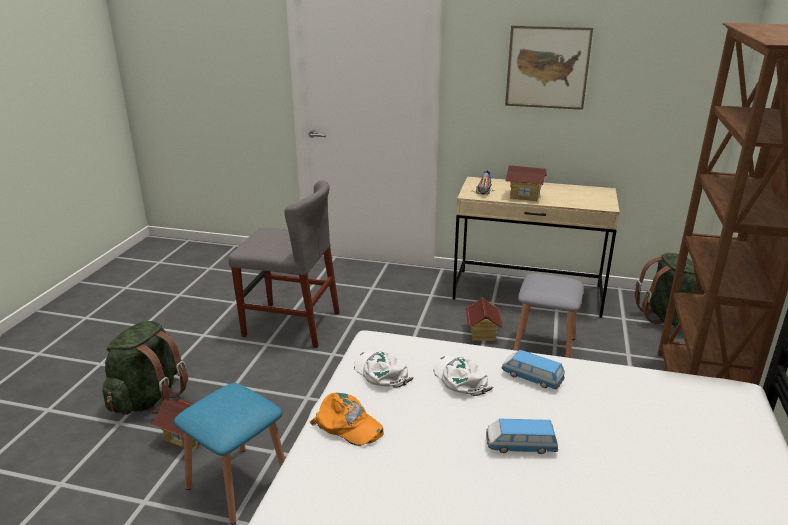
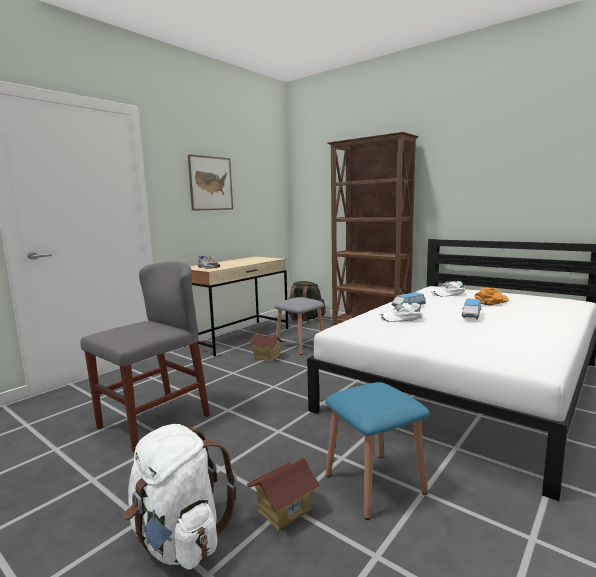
camera: 65 degrees left, 15 degrees down
green backpack [102,321,188,415] -> white backpack [124,424,237,570]
orange cap [310,393,384,446] -> orange cap moved to [475,287,509,306]
white cap [354,351,414,388] -> white cap moved to [431,281,465,297]
toy house [506,165,547,201] -> none

